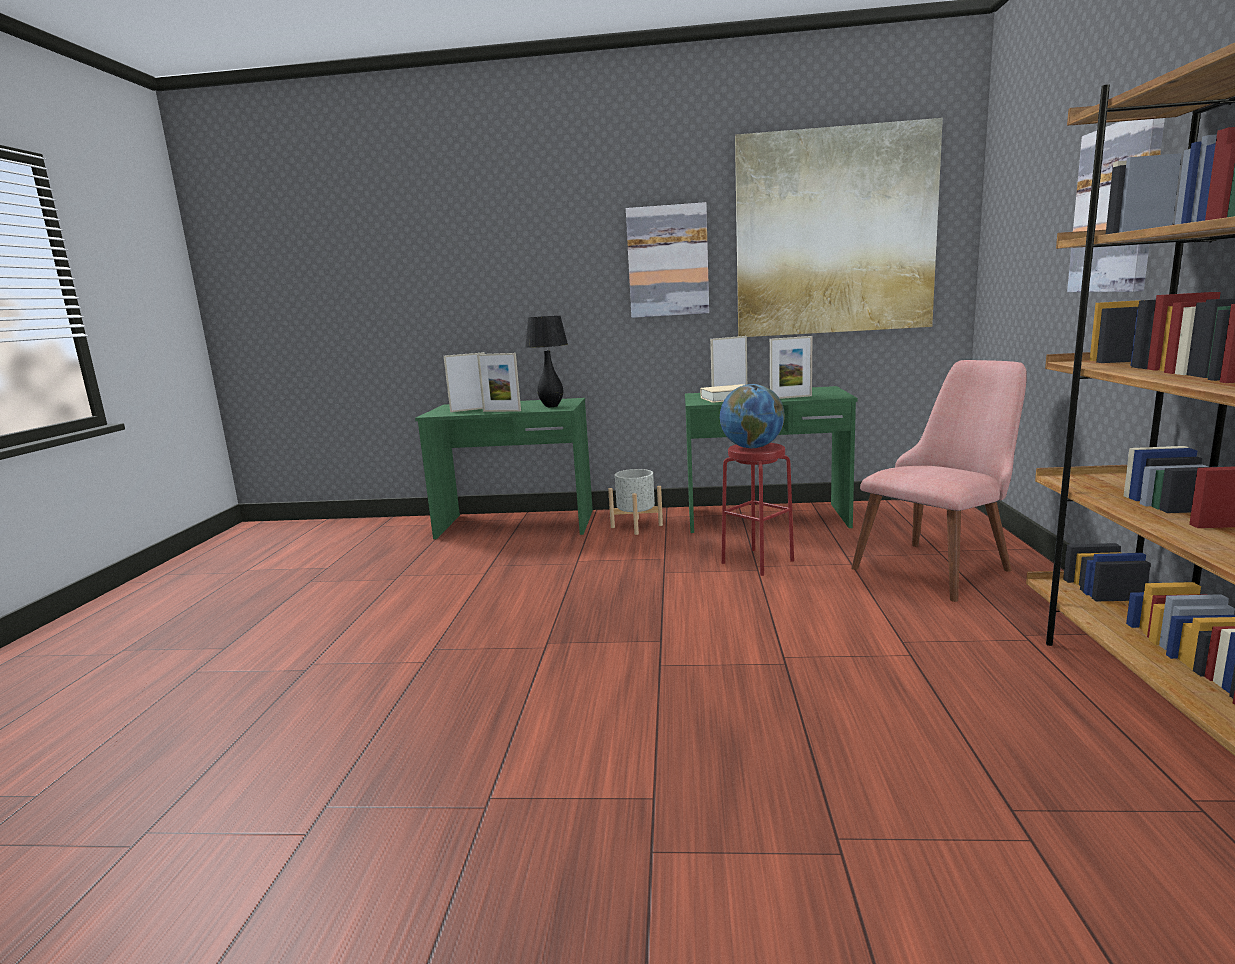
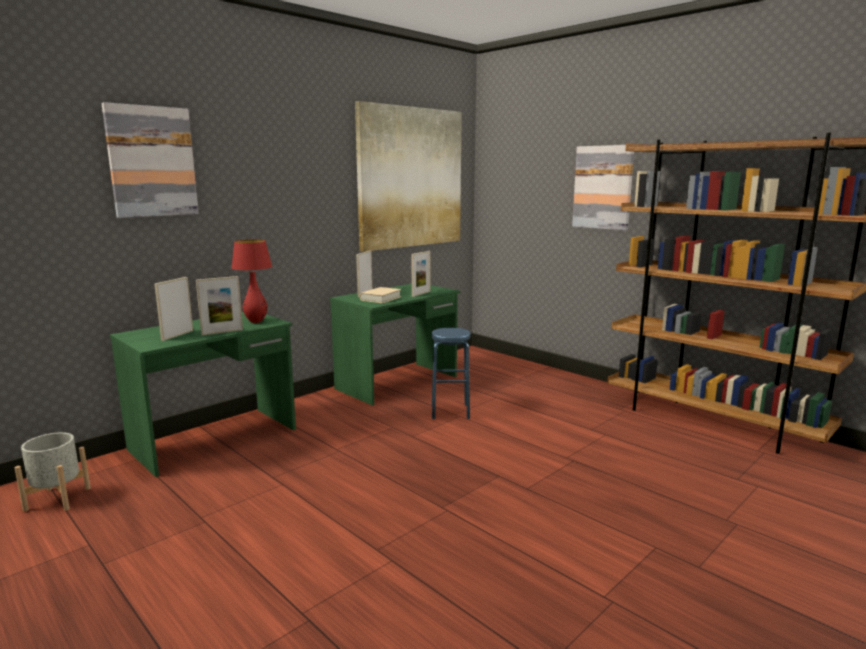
camera: 50 degrees left, 0 degrees up
black table lamp [525,316,568,407] -> red table lamp [231,239,272,323]
grey planter [608,469,663,535] -> grey planter moved to [15,432,91,512]
picture [626,202,709,318] -> picture moved to [101,102,199,218]
globe [720,384,785,448] -> none
red stool [721,443,794,576] -> blue stool [431,328,471,419]
pink chair [851,360,1027,602] -> none

